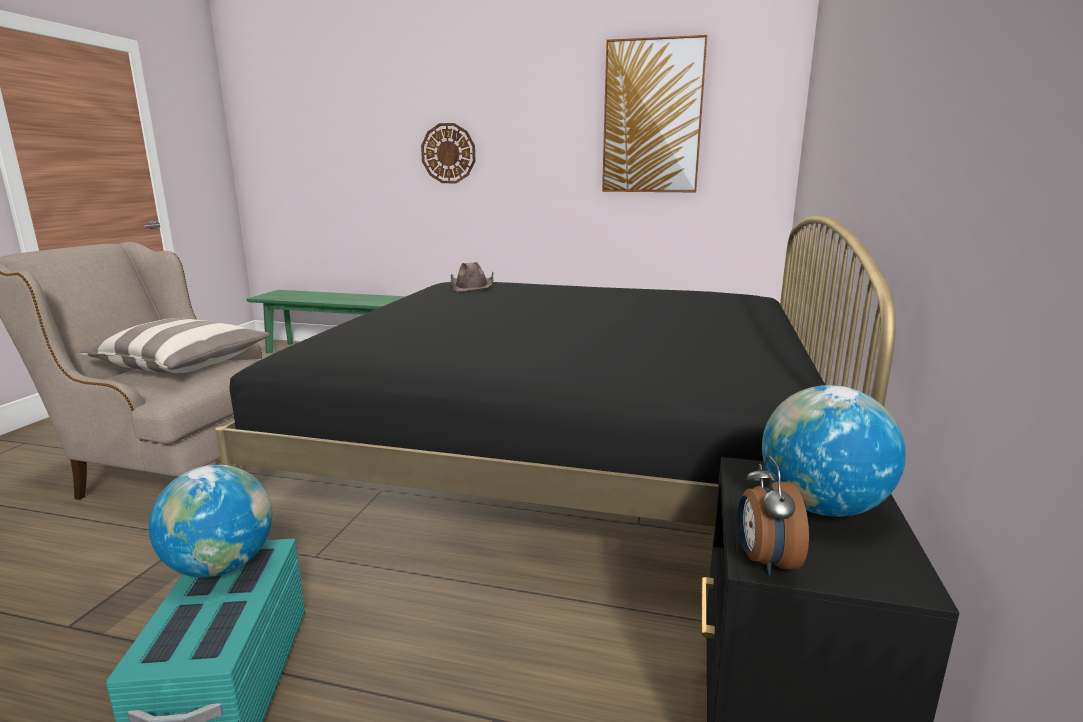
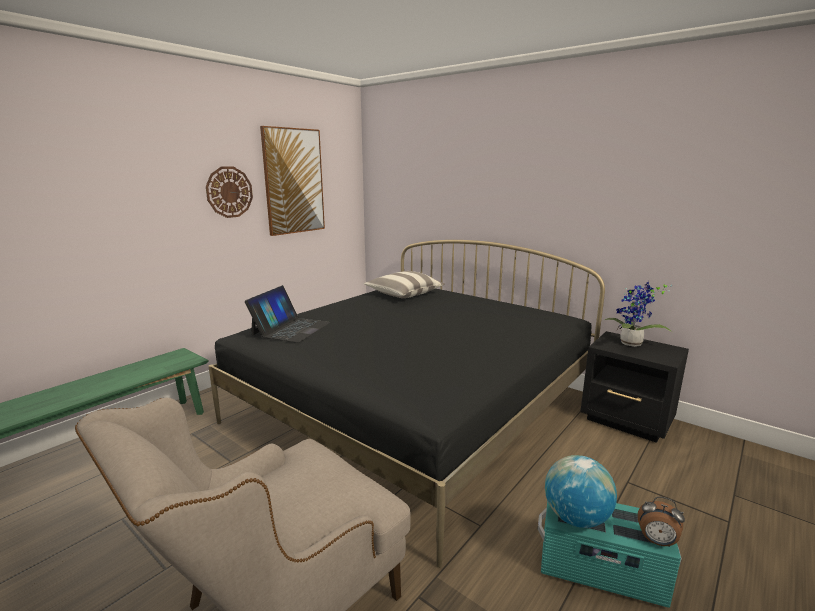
camera: 65 degrees left, 0 degrees up
pillow [79,318,271,374] -> pillow moved to [364,271,445,298]
wall clock [421,123,476,183] -> wall clock moved to [206,167,253,218]
brown hat [451,262,493,291] -> laptop [245,285,331,343]
alarm clock [738,456,809,575] -> alarm clock moved to [638,497,685,547]
globe [762,385,906,517] -> potted plant [605,282,672,347]

